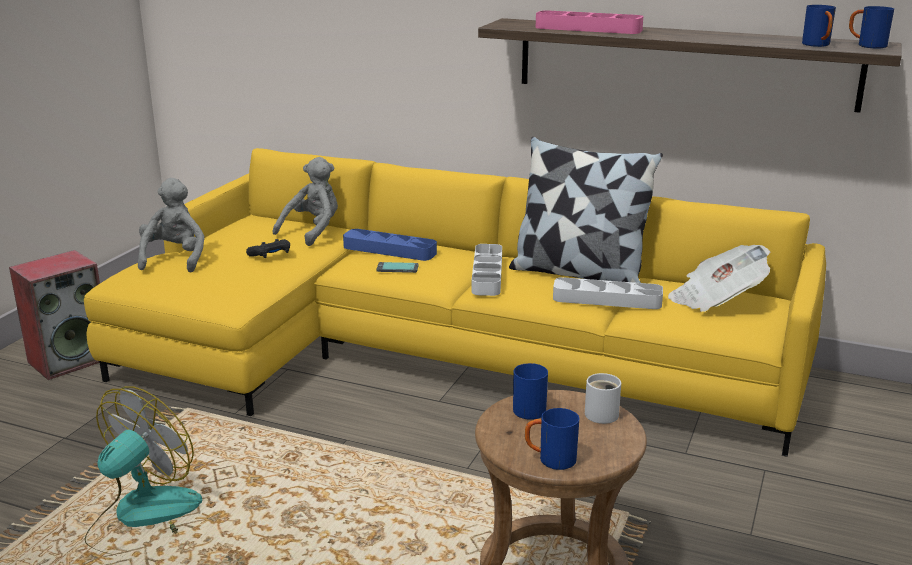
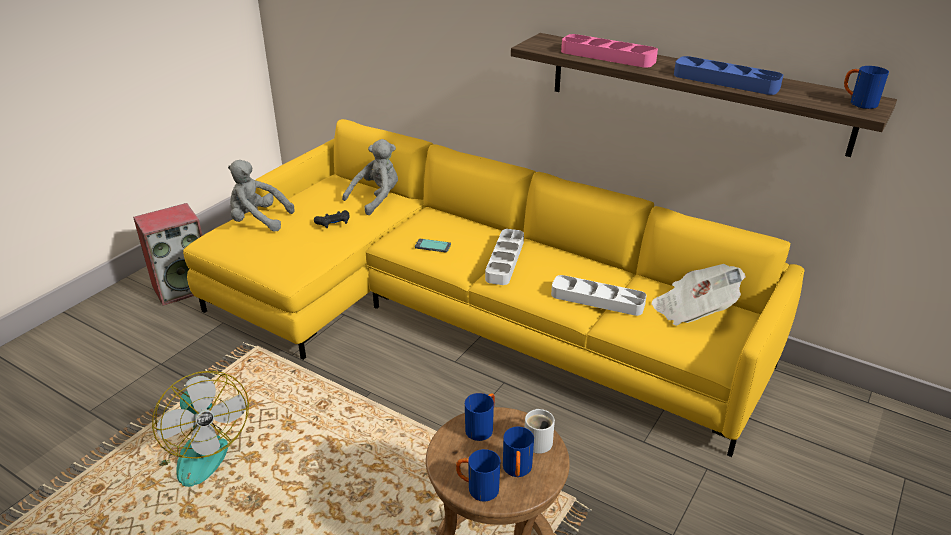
camera: 10 degrees right, 10 degrees up
fan [84,386,202,556] -> fan turned 105 degrees clockwise [152,371,249,487]
grey plush toy [138,178,205,273] -> grey plush toy turned 90 degrees counterclockwise [228,160,295,232]
blue tray [343,229,437,261] -> blue tray moved to [674,56,783,95]
pillow [509,137,663,283] -> none
blue mug [802,5,836,47] -> blue mug moved to [503,427,534,477]

